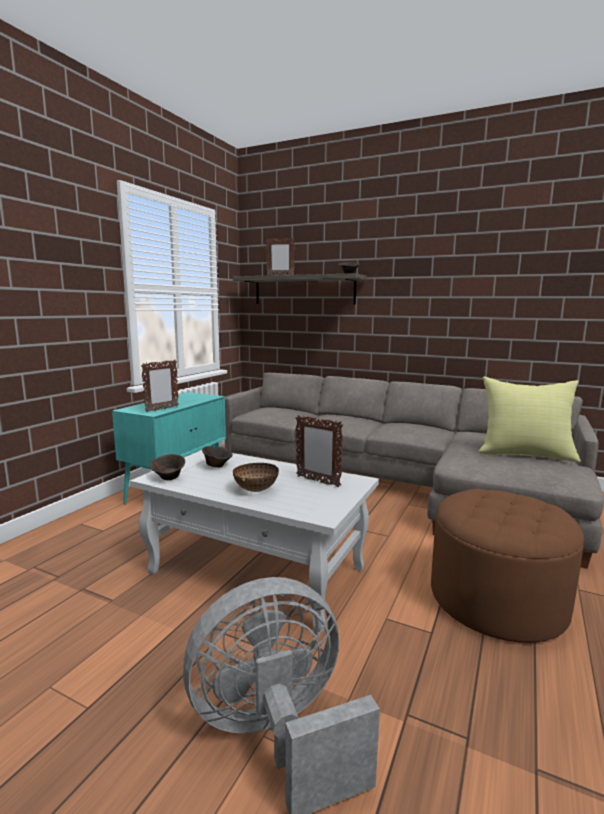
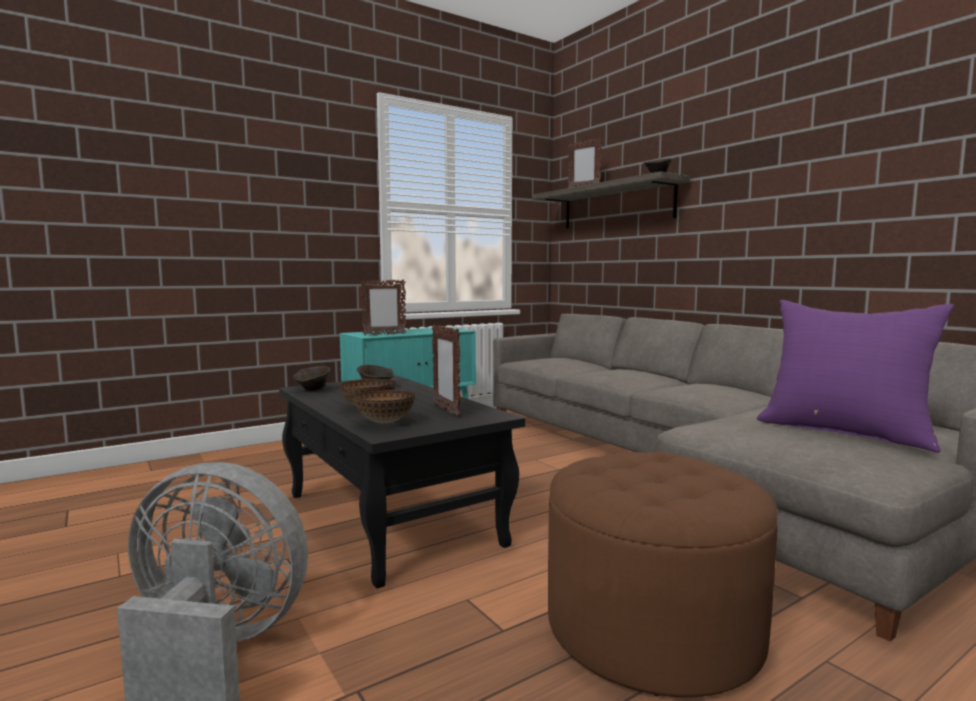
camera: 30 degrees right, 5 degrees down
white coffee table [130,450,379,633] -> black coffee table [279,376,526,589]
yellow pillow [478,376,581,462] -> purple pillow [757,300,954,453]
none -> bowl [353,390,415,423]

